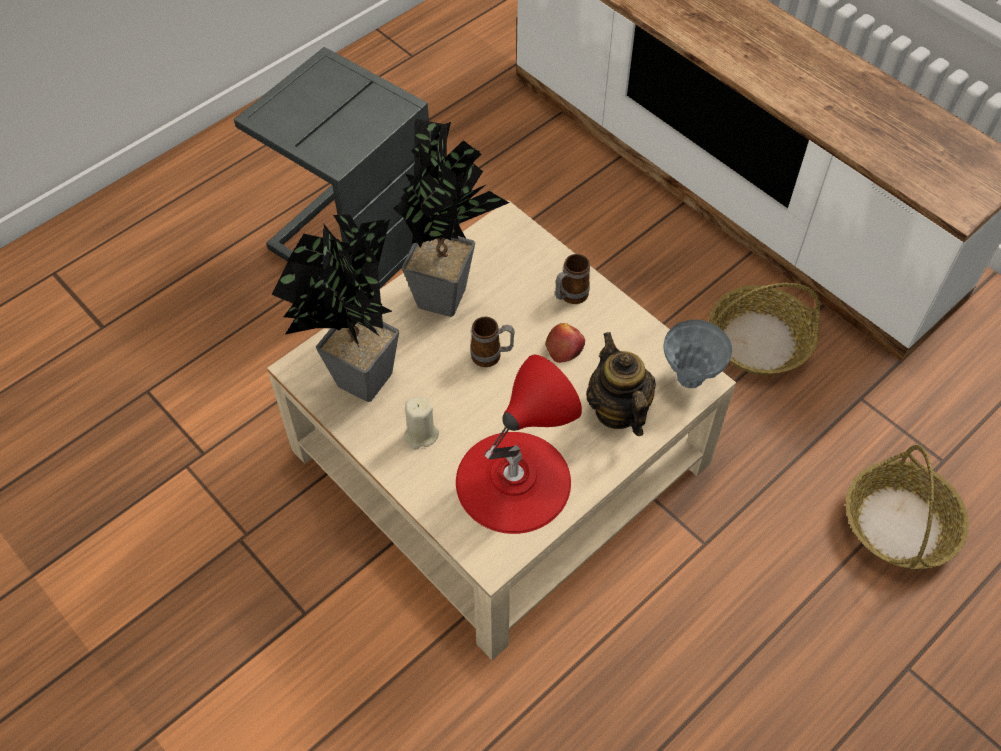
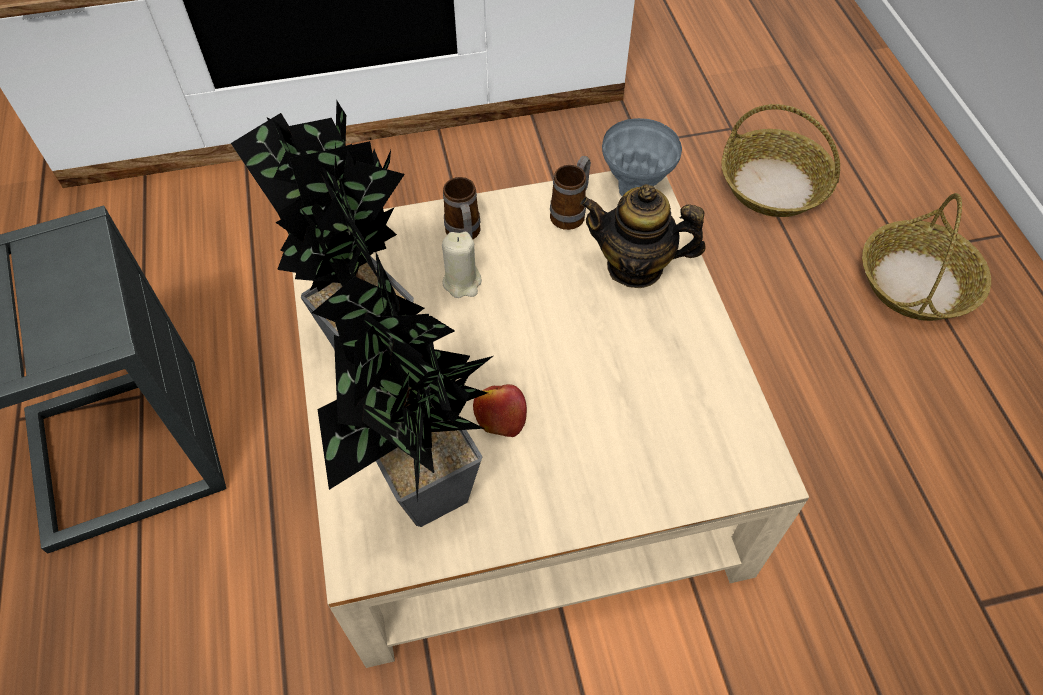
camera: 60 degrees left, 0 degrees up
beige candle [404,397,439,450] -> beige candle moved to [442,232,482,298]
red table lamp [456,355,582,534] -> none
mug [470,317,515,367] -> mug moved to [550,156,591,230]
apple [545,323,585,363] -> apple moved to [473,384,527,437]
basket [709,283,820,375] -> basket moved to [862,193,991,321]

